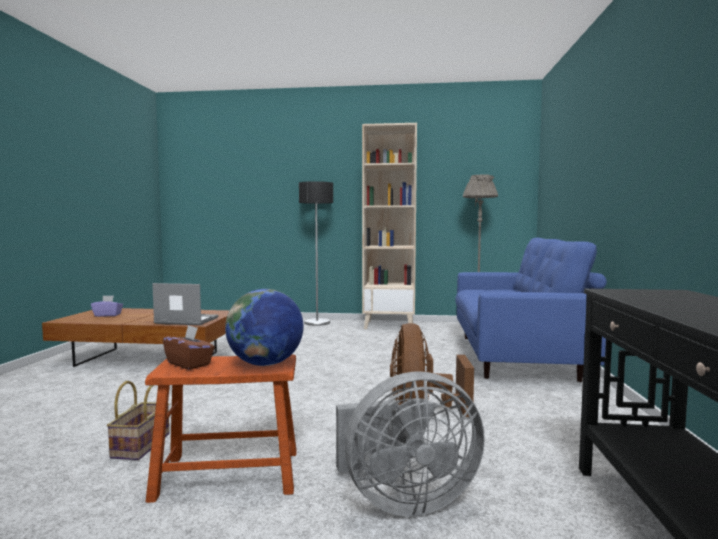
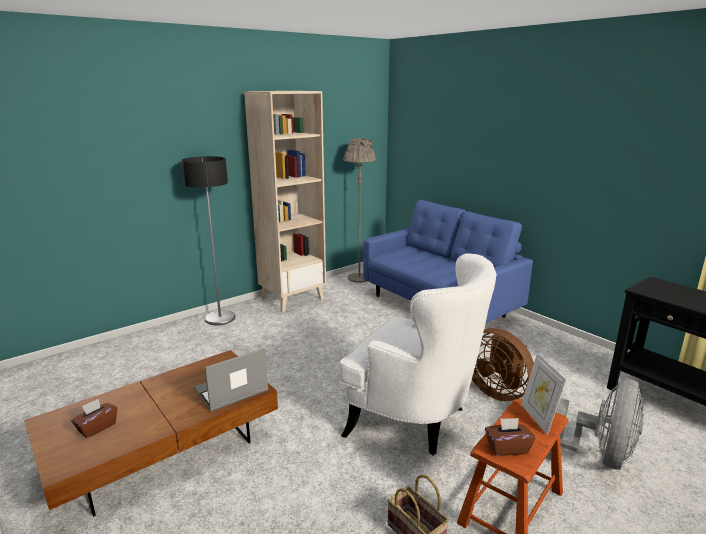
camera: 45 degrees left, 15 degrees up
purple tissue box [91,295,123,317] -> brown tissue box [71,399,117,438]
globe [225,289,303,366] -> picture frame [521,353,567,435]
none -> white armchair [339,253,496,456]

